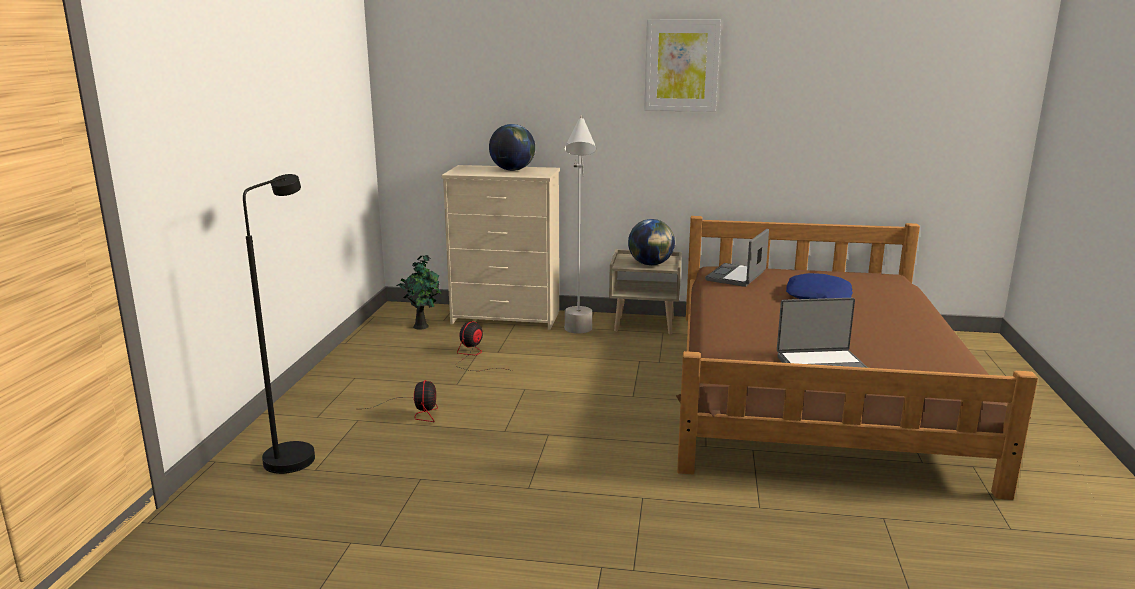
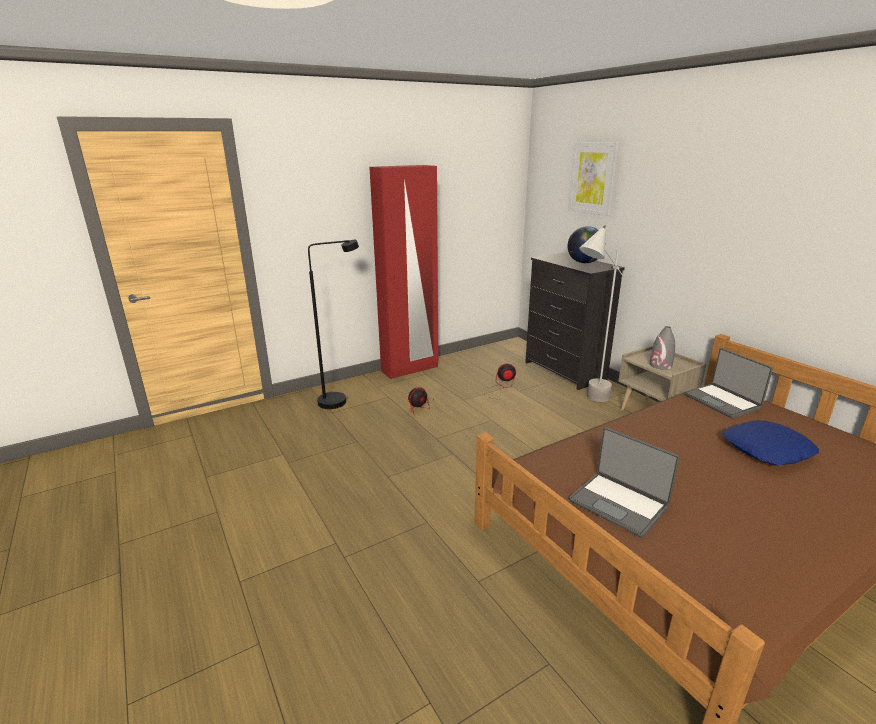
camera: 50 degrees right, 5 degrees up
potted plant [396,255,442,330] -> none
beige dresser [442,165,560,330] -> black dresser [525,253,625,390]
globe [628,219,675,265] -> grey vase [650,326,675,370]
picture [644,20,721,112] -> picture moved to [568,142,619,216]
laptop [705,229,769,287] -> laptop turned 105 degrees counterclockwise [684,348,773,418]
none -> red wardrobe [369,165,438,379]

